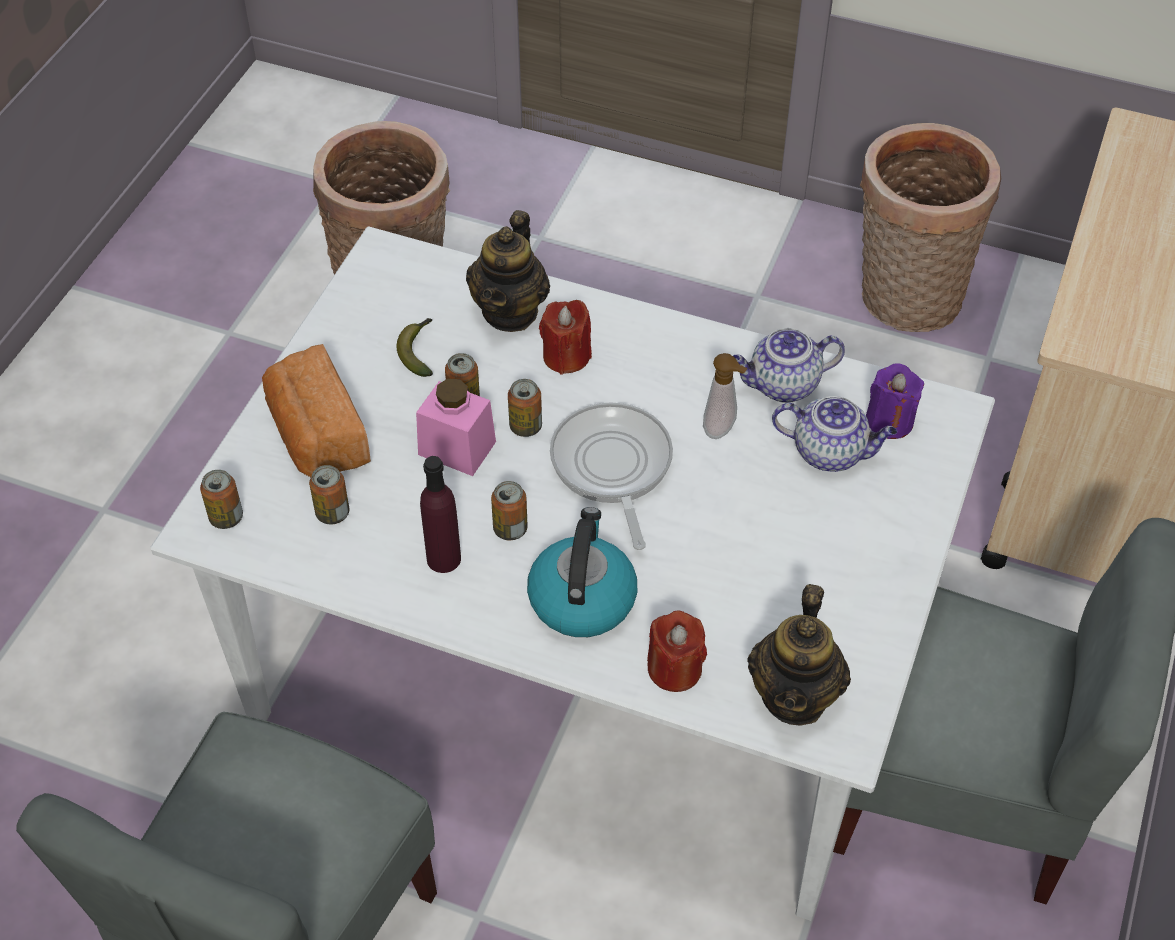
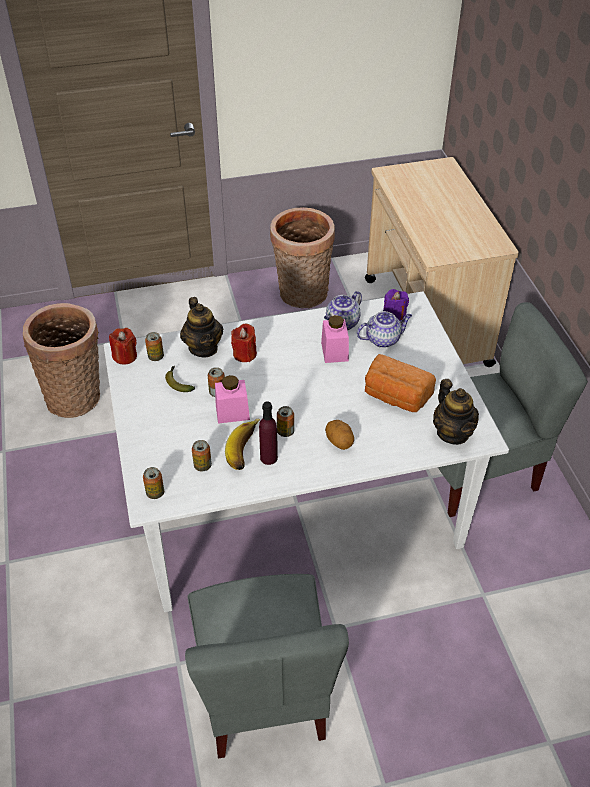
camera: 35 degrees left, 5 degrees down
bread [262,344,371,477] -> bread moved to [365,354,436,412]
can [508,379,542,437] -> can moved to [145,332,164,361]
kettle [527,507,637,637] -> potato [325,420,354,450]
frying pan [550,402,673,550] -> none
red candle [647,611,707,692] -> red candle moved to [109,328,137,365]
soap dispenser [703,353,748,439] -> pink jar [321,315,349,363]
none -> banana [225,419,260,470]

